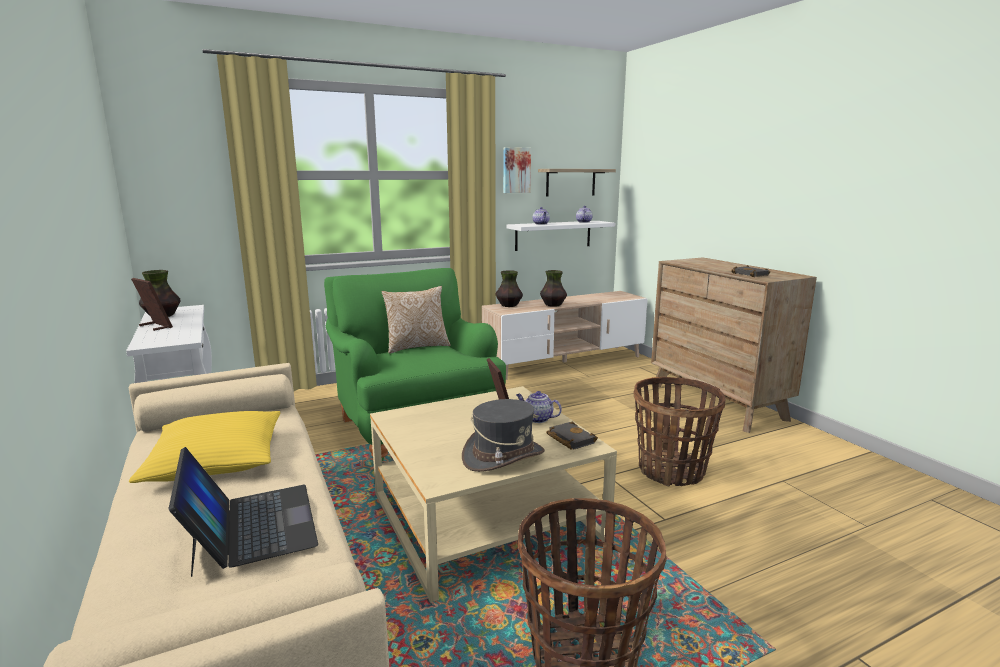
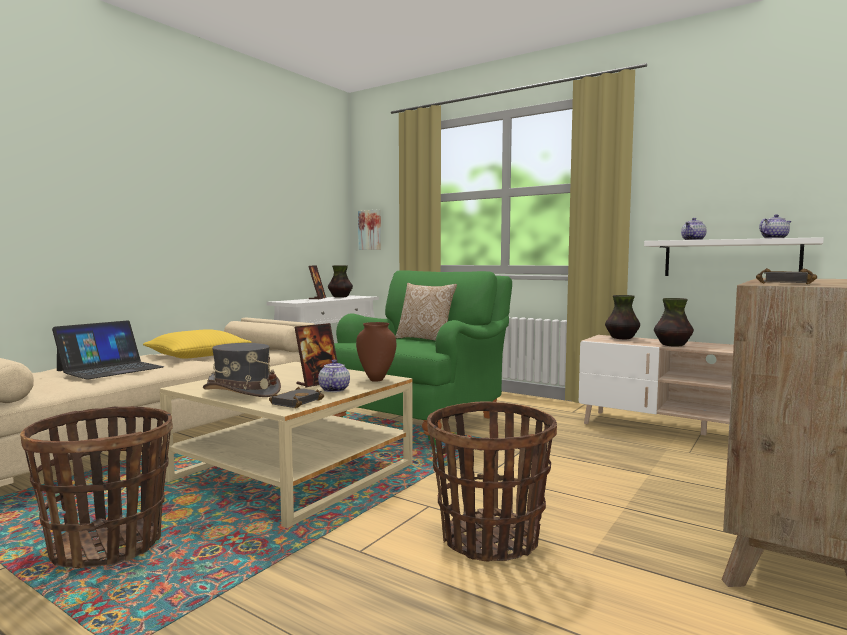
camera: 60 degrees right, 10 degrees down
picture [503,147,531,193] -> picture moved to [358,209,381,250]
shelf [538,169,616,196] -> none
none -> brown vase [356,322,396,382]

